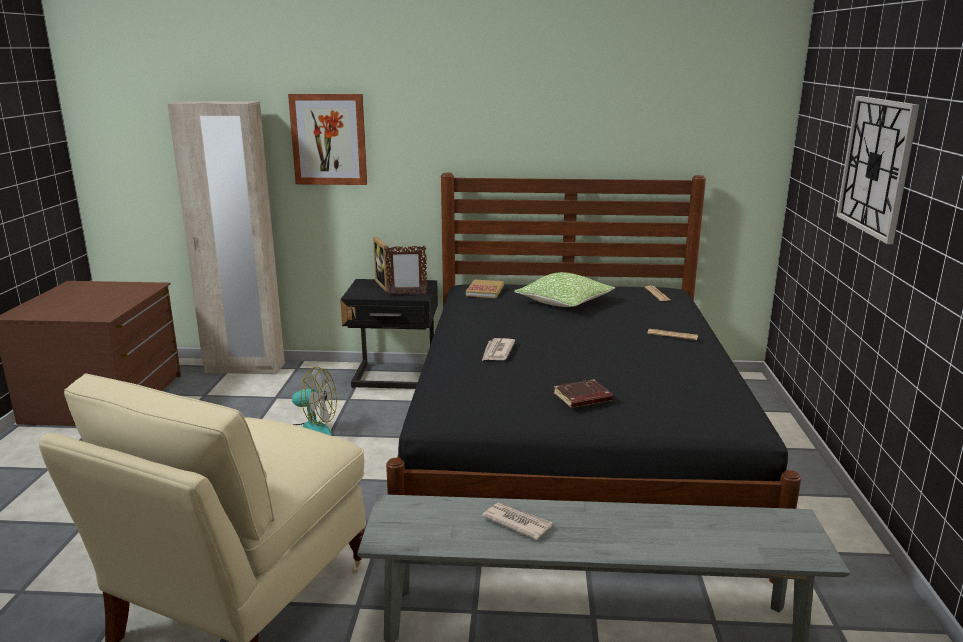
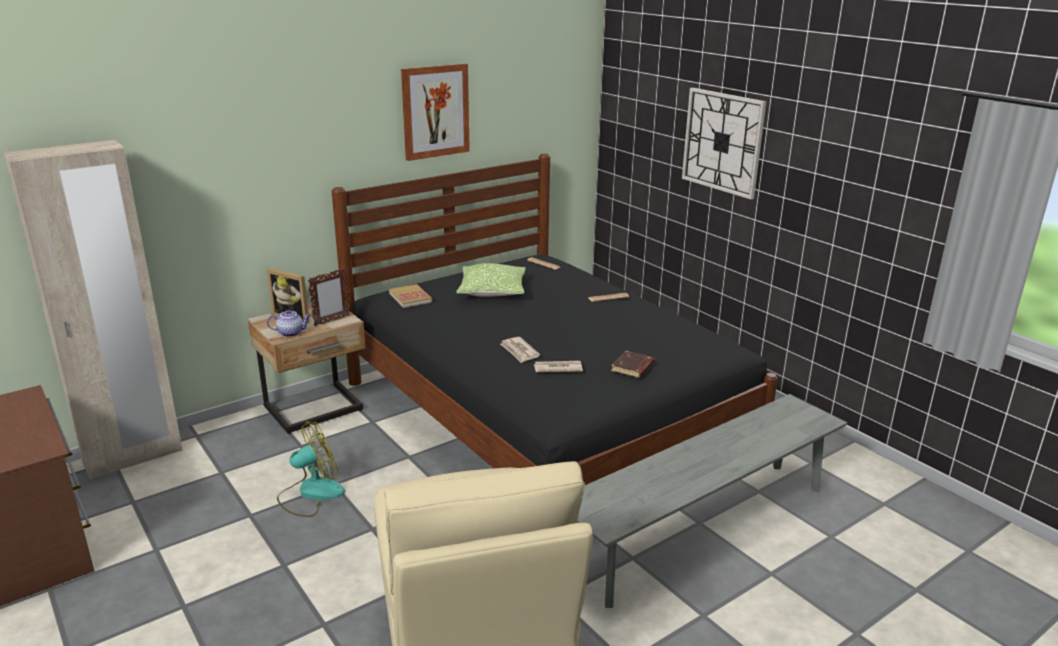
camera: 40 degrees left, 5 degrees up
picture [288,94,367,185] -> picture moved to [401,64,470,161]
black nightstand [340,279,438,389] -> beige nightstand [248,303,365,434]
newspaper [482,502,552,540] -> newspaper moved to [534,360,583,372]
none -> teapot [267,310,311,337]

